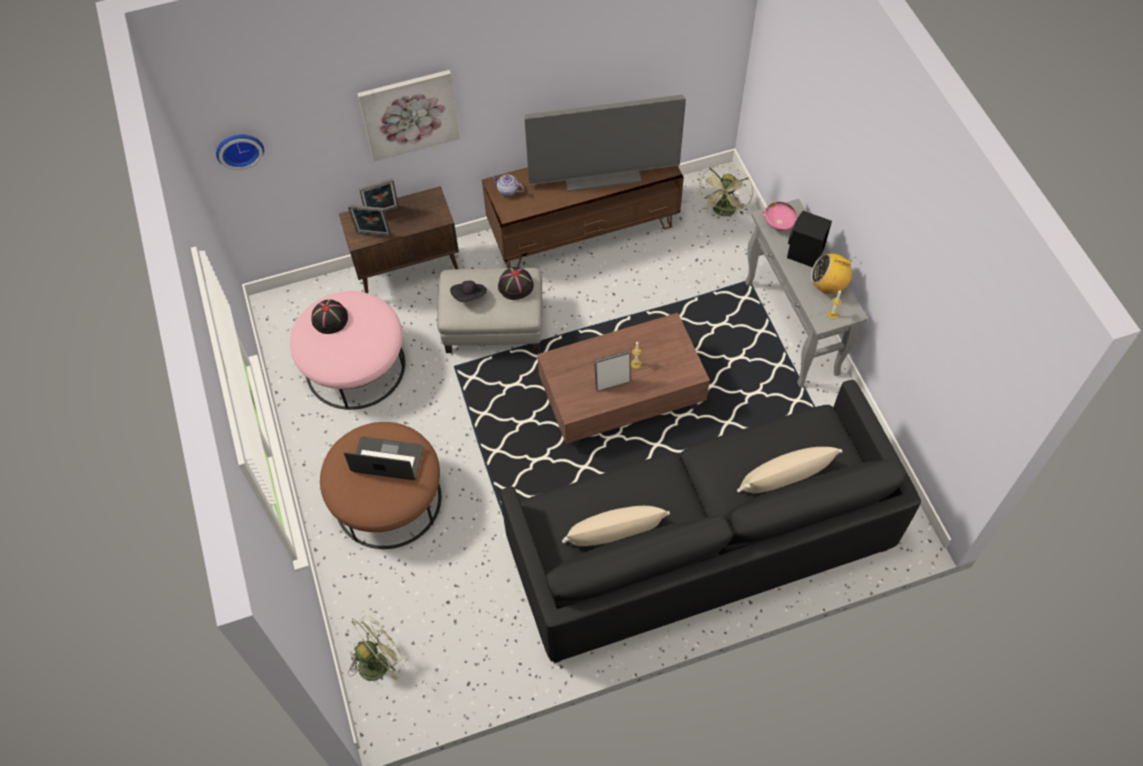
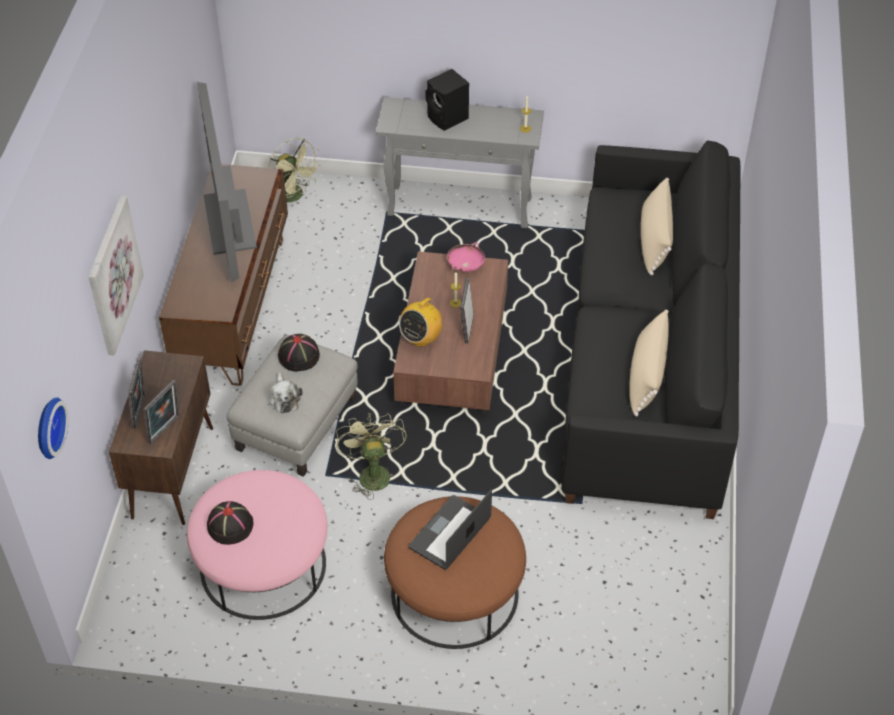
camera: 65 degrees left, 10 degrees down
green fan [348,611,404,681] -> green fan moved to [336,413,407,500]
black hat [450,281,487,302] -> plush toy [269,372,303,413]
teapot [491,174,524,196] -> none
television [524,95,686,192] -> television turned 150 degrees clockwise [197,82,257,282]
pink bowl [761,202,800,231] -> pink bowl moved to [447,242,485,272]
radio [811,253,856,294] -> radio moved to [399,293,443,347]

